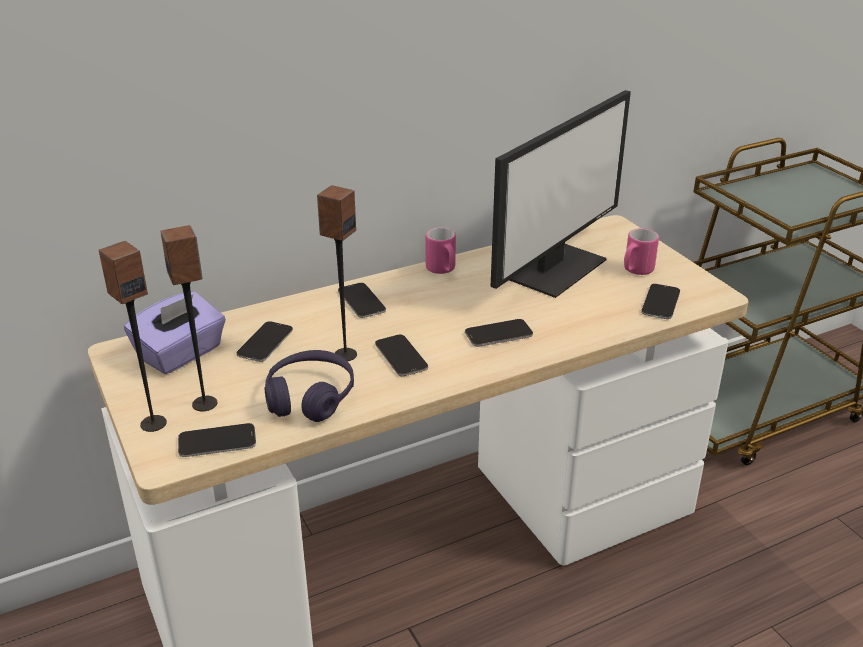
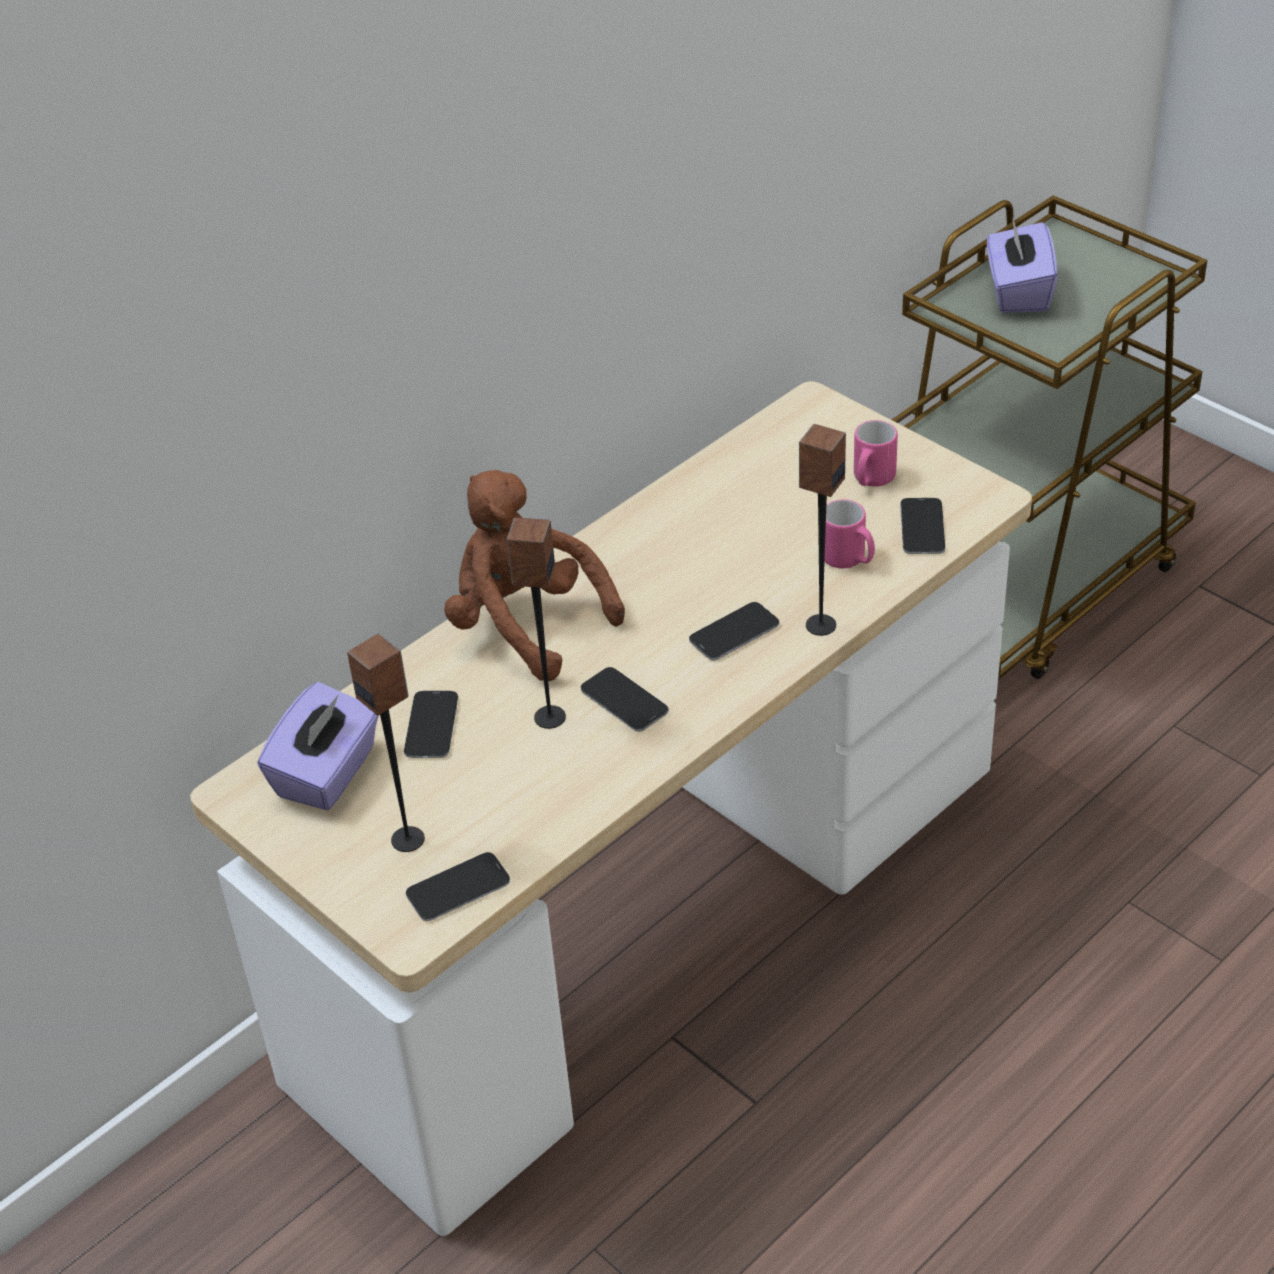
camera: 15 degrees left, 10 degrees up
speaker [99,241,167,432] -> speaker moved to [799,424,846,636]
purple headphones [265,350,354,422] -> none
phone [338,283,386,318] -> brown plush toy [444,470,625,681]
pink mug [425,227,456,274] -> pink mug moved to [824,499,875,569]
monitor [490,90,631,298] -> none
none -> purple tissue box [987,219,1057,313]

